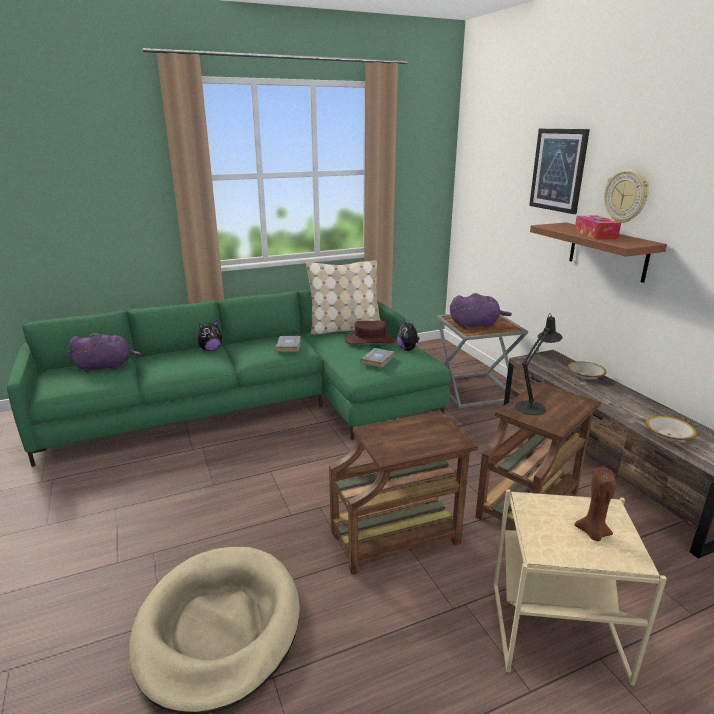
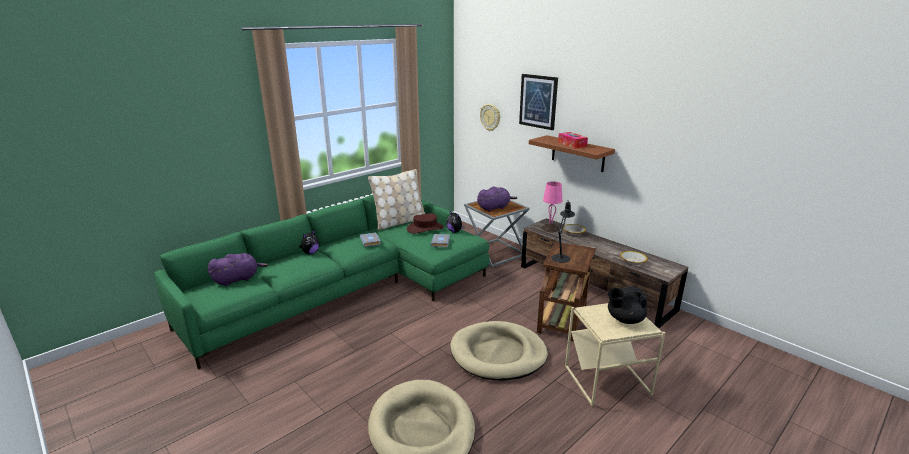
camera: 20 degrees left, 0 degrees up
brown side table [329,411,478,575] -> beige dog bed [450,321,548,380]
brown candle [575,467,616,541] -> black teapot [608,286,648,324]
wall clock [604,170,649,223] -> wall clock moved to [480,104,500,131]
none -> pink table lamp [541,181,562,232]

